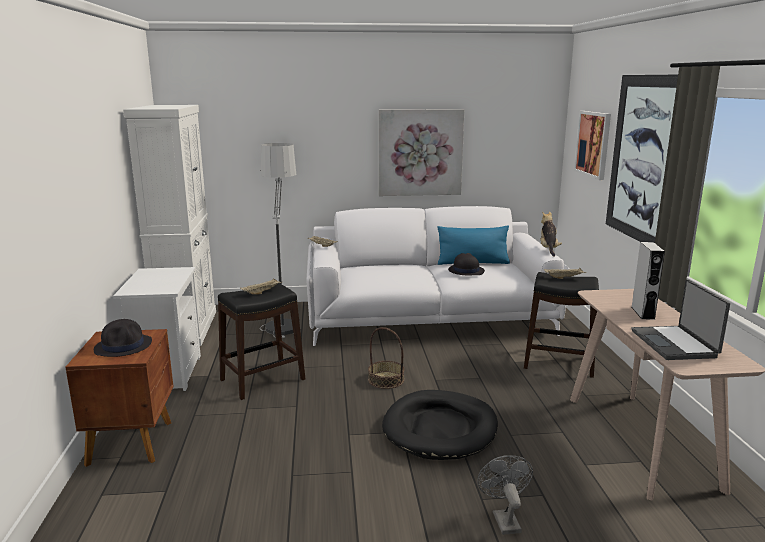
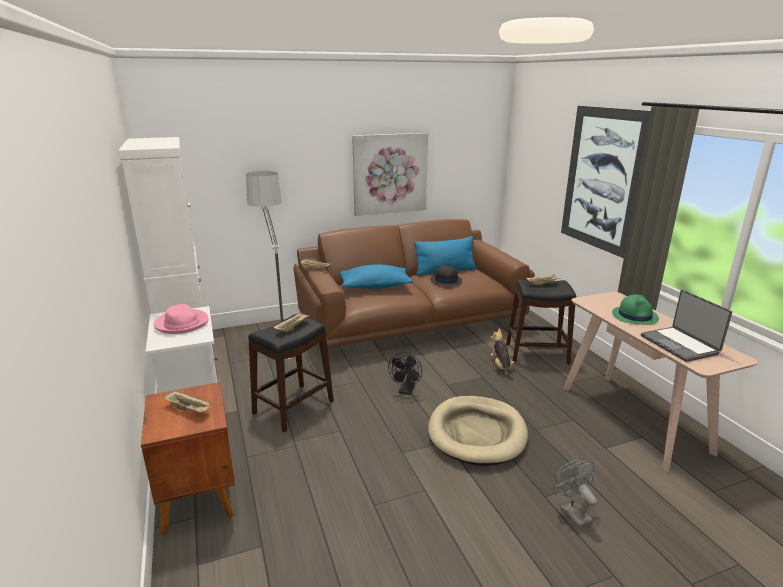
camera: 15 degrees left, 5 degrees up
black hat [94,319,152,357] -> beige tray [163,391,211,413]
white sofa [306,206,570,346] -> brown sofa [294,219,535,364]
basket [368,327,404,389] -> black fan [388,352,422,395]
black dog bed [382,390,498,460] -> beige dog bed [428,396,528,466]
plush toy [540,212,562,257] -> plush toy moved to [491,329,514,380]
picture [574,111,611,180] -> none
grey speaker [632,242,665,320] -> green hat [612,295,659,325]
none -> pink hat [154,304,208,334]
none -> blue pillow [340,264,413,289]

